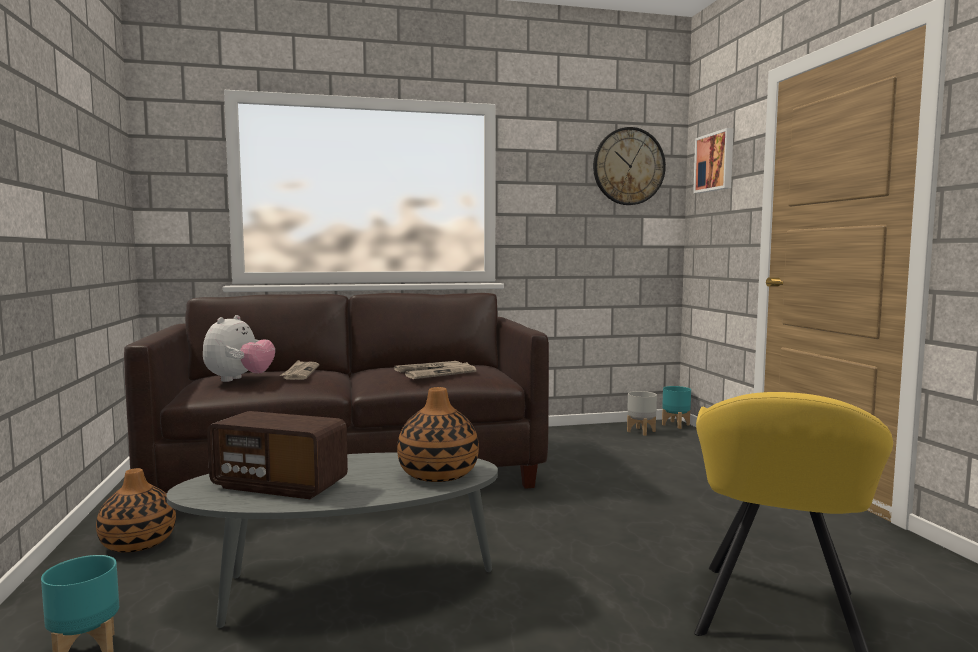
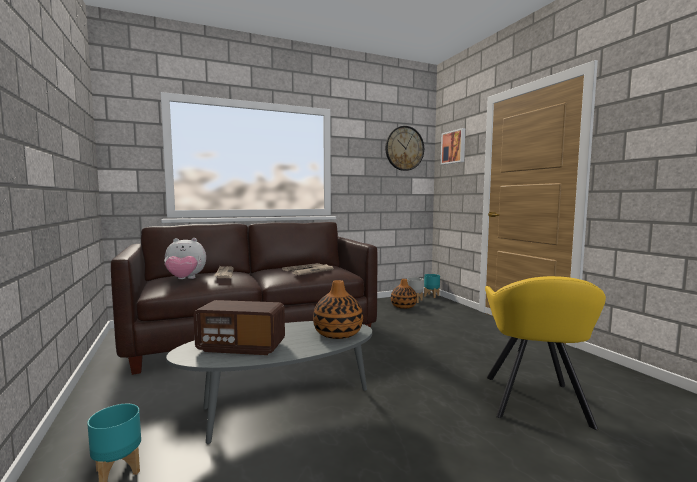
camera: 10 degrees left, 0 degrees up
vase [96,468,176,553] -> vase moved to [391,279,417,309]
plush toy [203,315,275,382] -> plush toy turned 75 degrees clockwise [164,238,206,279]

